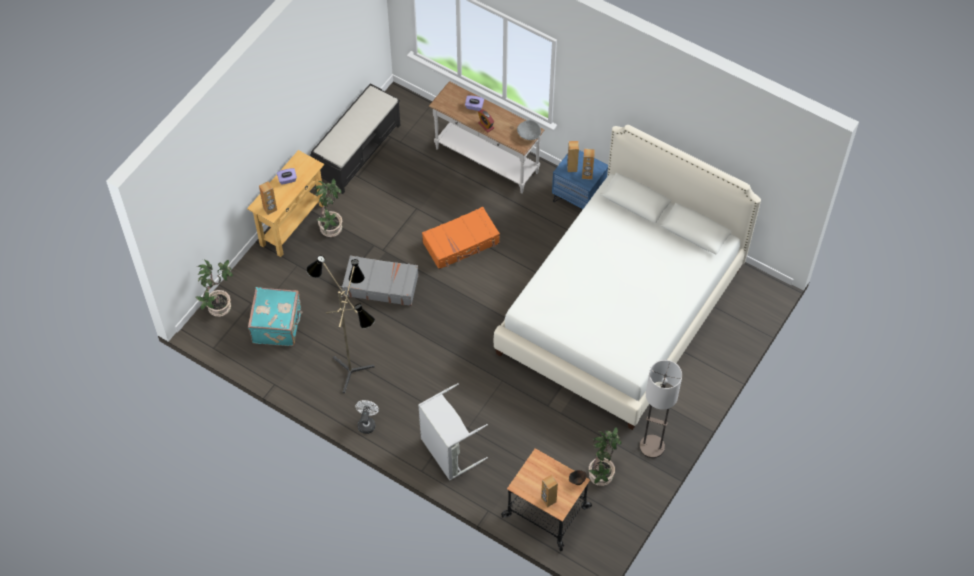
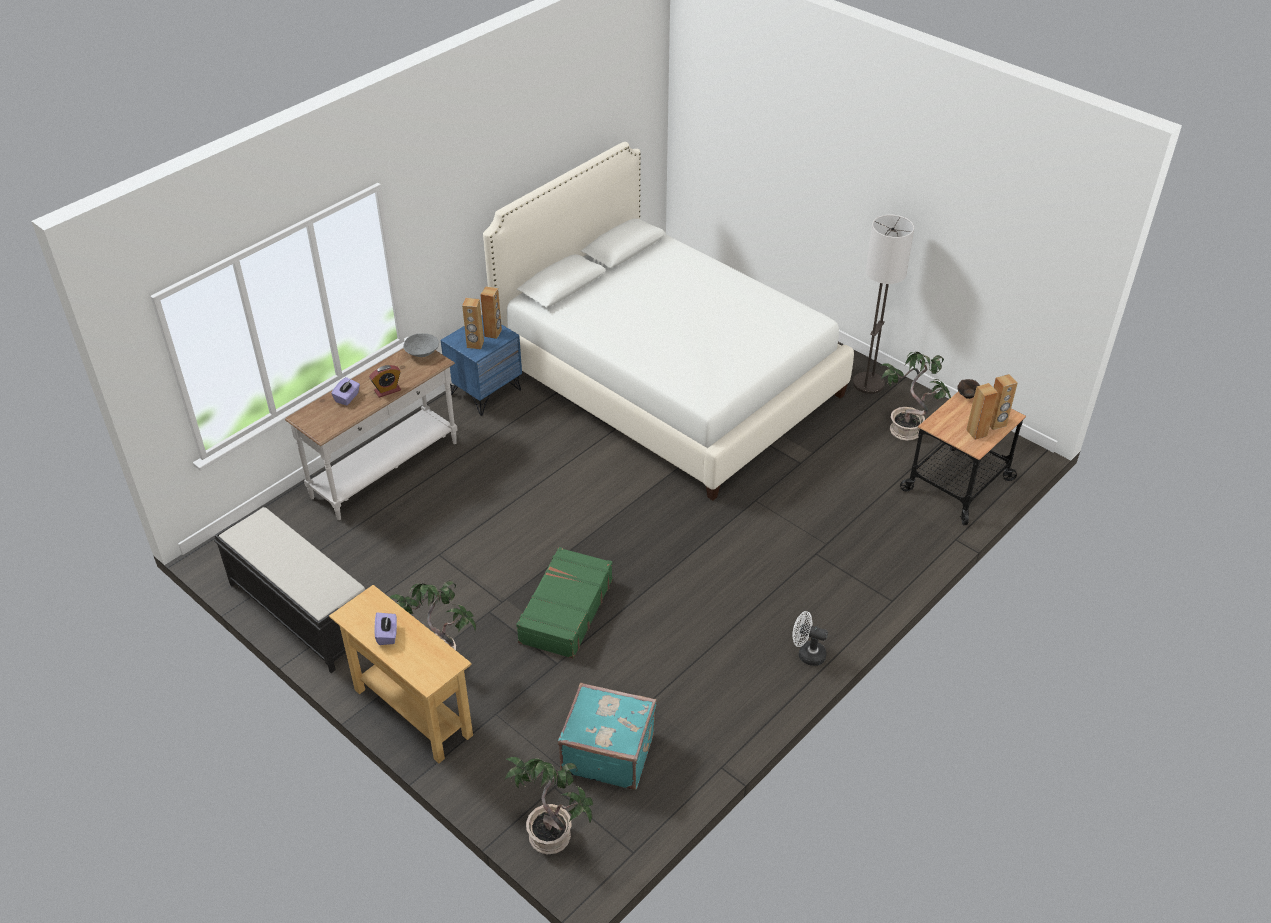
camera: 80 degrees left, 15 degrees down
brown speaker [259,181,277,215] -> brown speaker moved to [966,383,998,440]
floor lamp [307,256,375,393] -> none
grey suitcase [342,255,419,306] -> green suitcase [516,547,613,659]
grey laundry basket [418,383,488,481] -> none
orange suitcase [422,207,500,269] -> none

